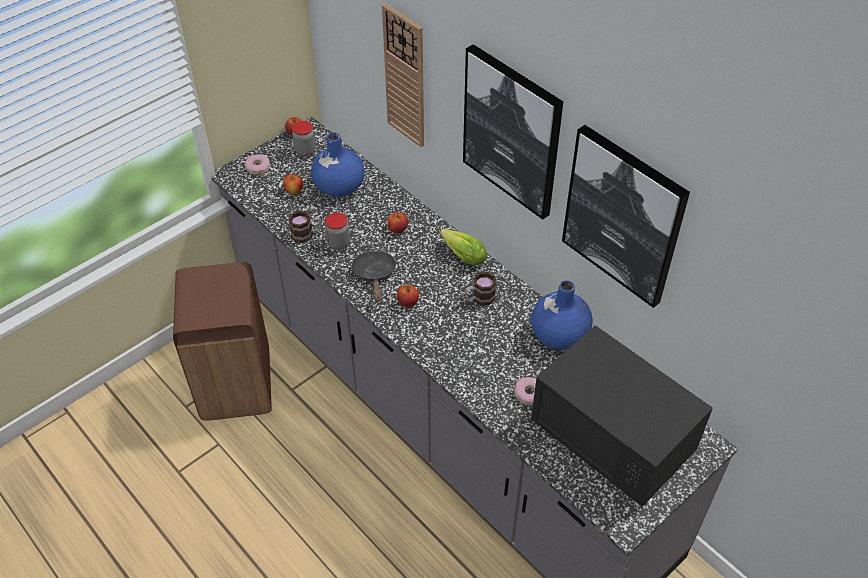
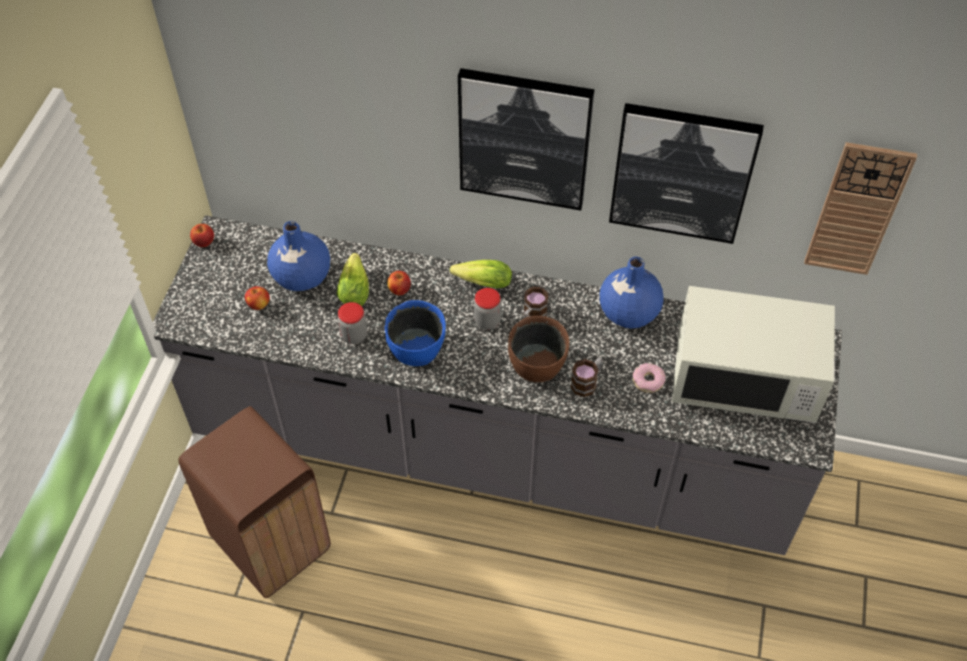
camera: 35 degrees left, 5 degrees up
donut [245,154,270,175] -> none
mug [288,211,321,243] -> mug moved to [570,357,603,397]
jar [292,121,316,156] -> jar moved to [474,288,501,329]
black frying pan [351,251,397,302] -> blue bowl [384,300,446,366]
wall clock [382,3,424,147] -> wall clock moved to [804,142,917,275]
apple [397,285,419,307] -> none
black microwave [531,325,713,507] -> white microwave [672,286,835,423]
none -> lettuce [337,253,369,306]
none -> brown bowl [508,316,570,382]

